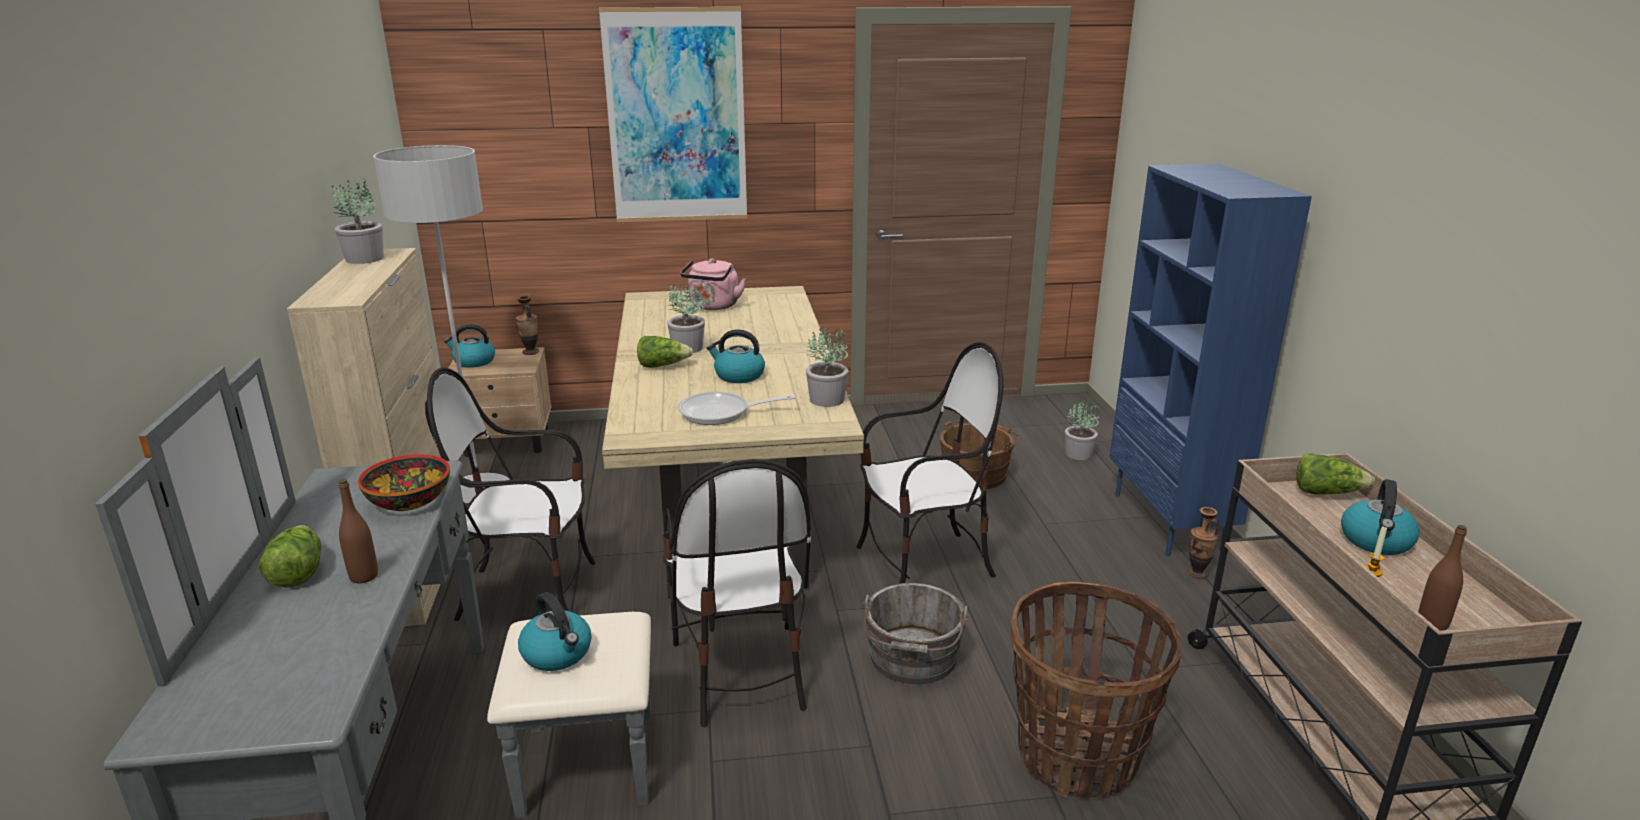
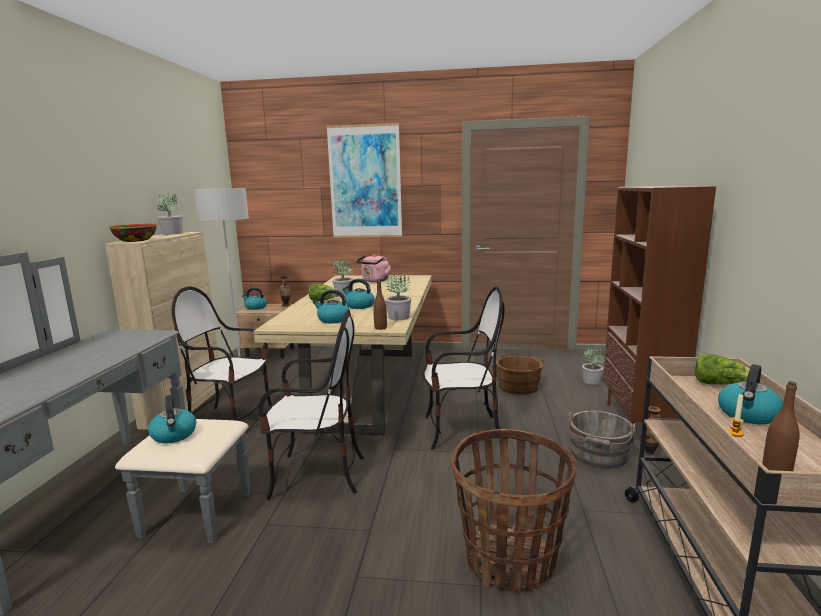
camera: 15 degrees right, 10 degrees down
lettuce [259,525,321,588] -> none
brown bottle [338,479,378,583] -> brown bottle moved to [373,279,387,330]
bowl [358,454,450,511] -> bowl moved to [109,224,157,242]
chair [663,459,811,727] -> chair turned 90 degrees counterclockwise [258,310,364,500]
frying pan [678,392,795,425] -> kettle [313,289,350,323]
grey bucket [863,583,968,684] -> grey bucket moved to [568,410,636,469]
blue bookcase [1109,164,1312,556] -> brown bookcase [603,186,716,443]

